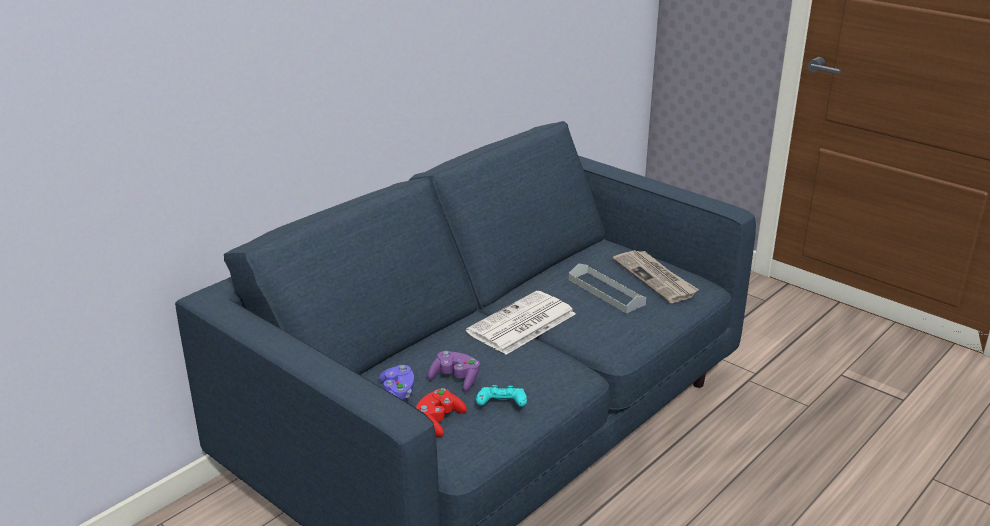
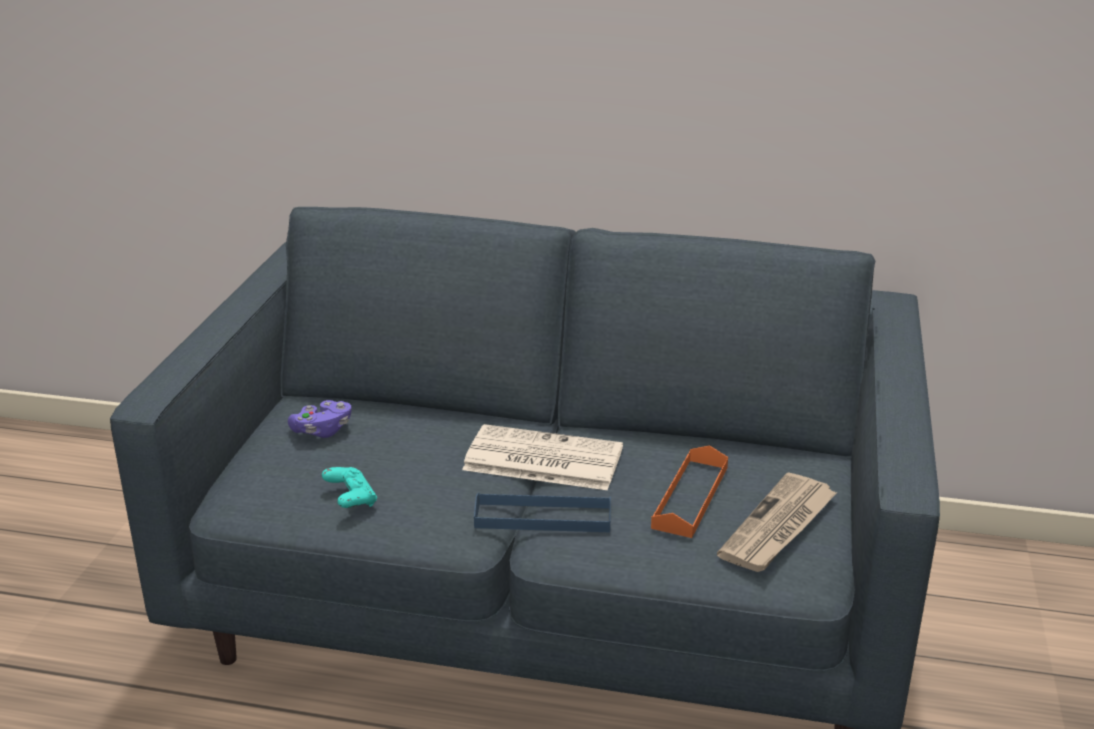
camera: 60 degrees right, 0 degrees up
red game controller [416,388,467,437] -> none
purple game controller [428,351,480,392] -> none
grey tray [569,264,646,314] -> orange tray [651,445,728,538]
none -> blue tray [474,492,611,532]

